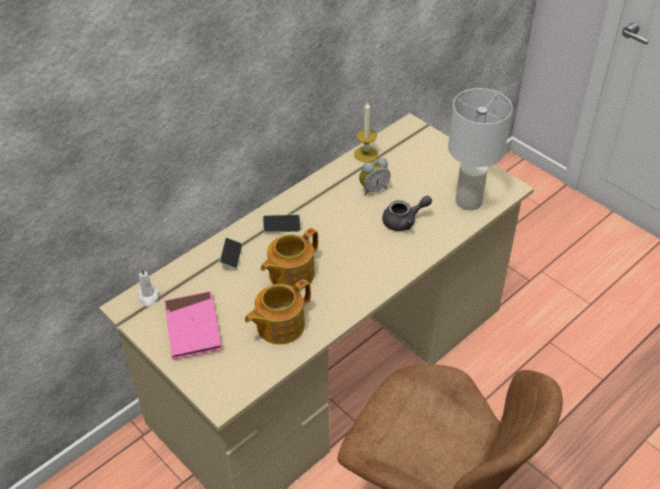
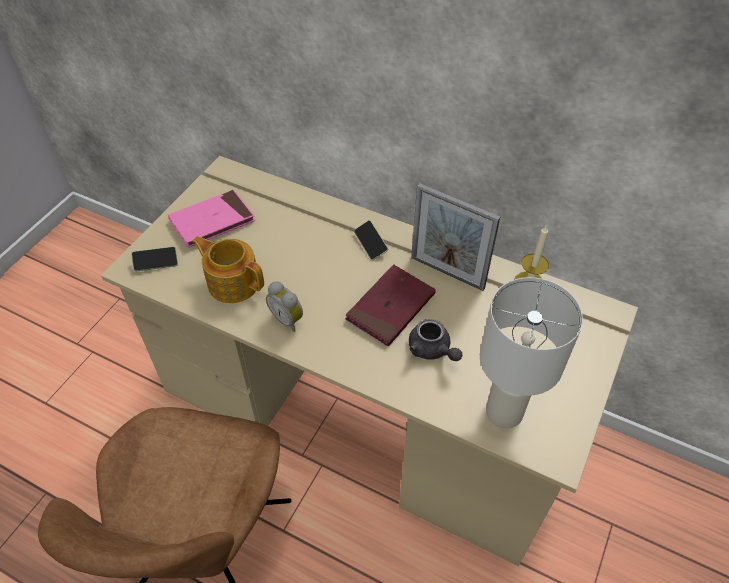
camera: 70 degrees right, 5 degrees up
white candle [138,268,159,307] -> none
phone [219,238,242,269] -> phone moved to [131,246,178,271]
teapot [261,228,318,289] -> none
alarm clock [359,158,391,196] -> alarm clock moved to [266,281,303,332]
none -> red book [346,264,436,347]
none -> picture frame [411,183,500,291]

